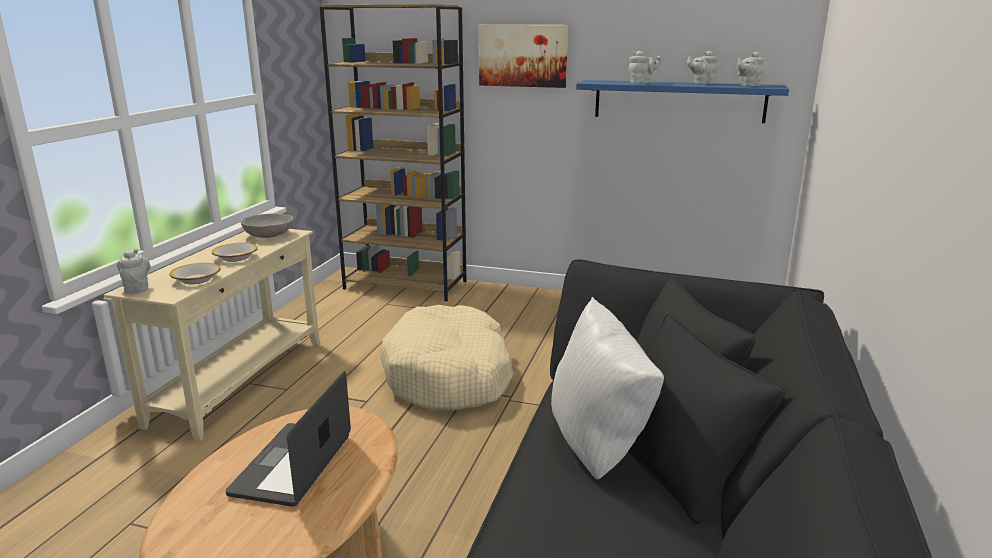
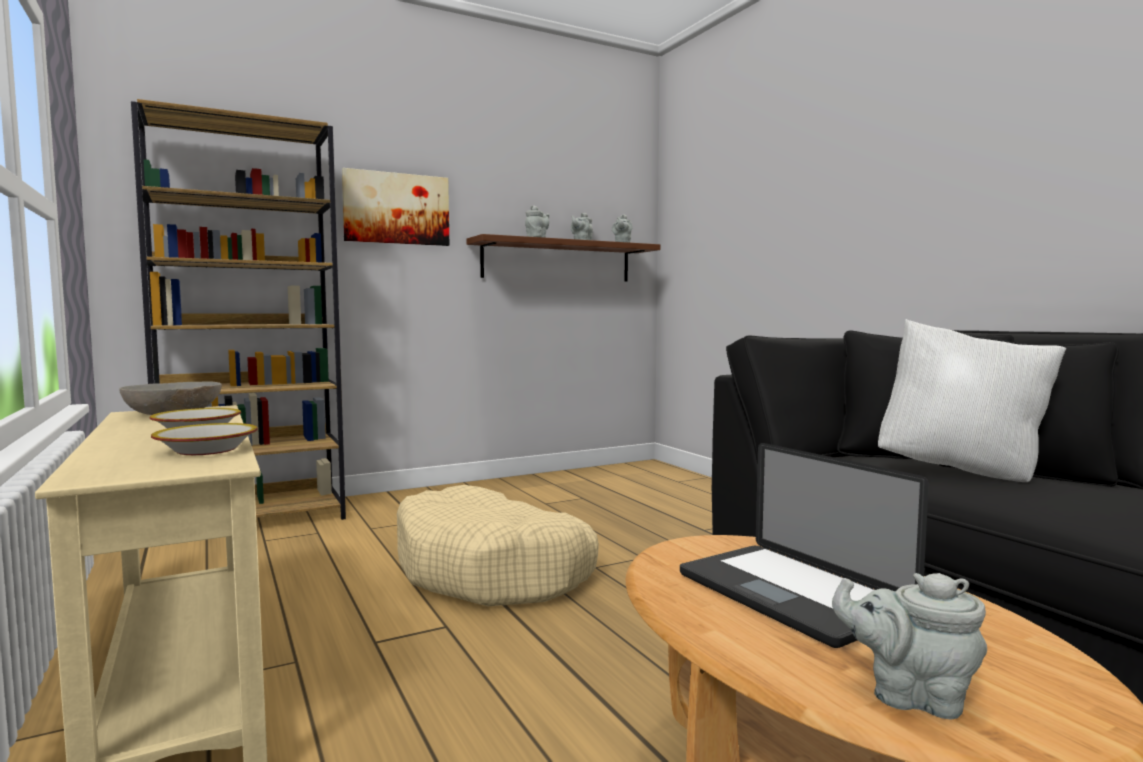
camera: 45 degrees left, 15 degrees down
grey teapot [117,248,151,293] -> grey teapot moved to [832,573,987,719]
blue shelf [576,80,789,123] -> brown shelf [467,234,660,282]

